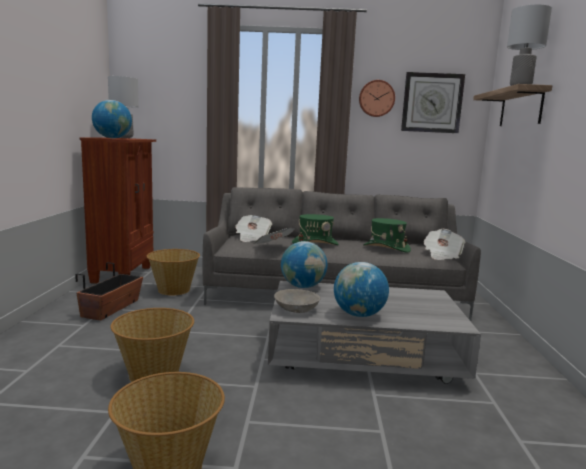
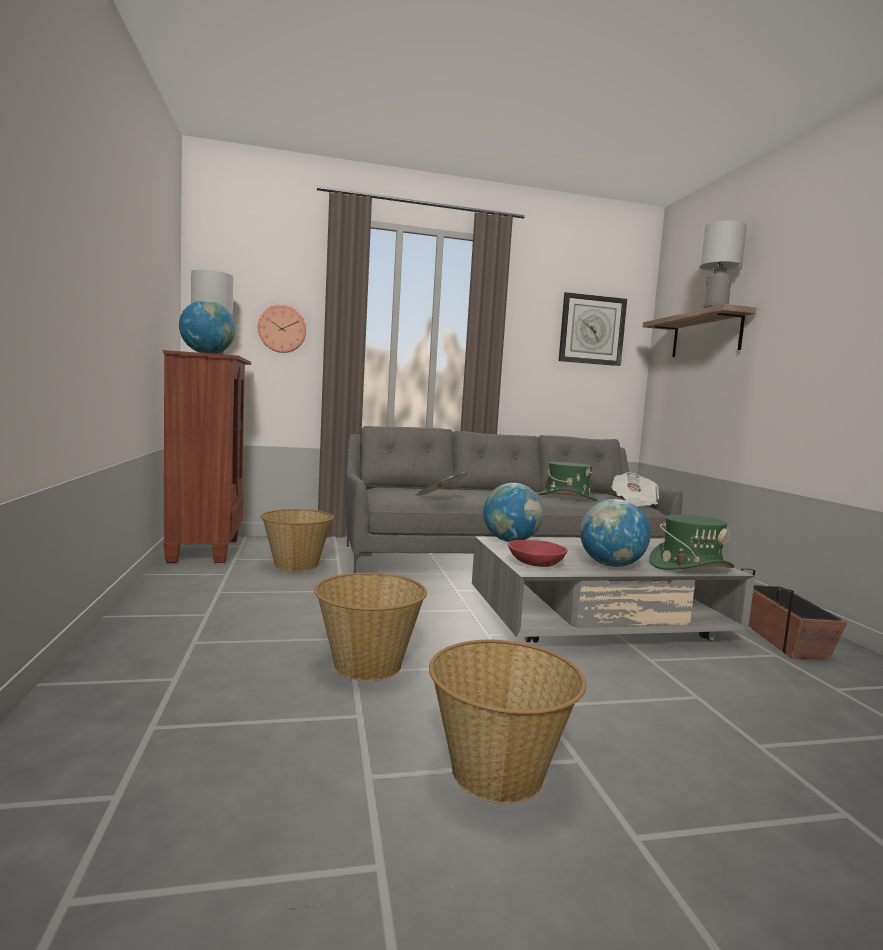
camera: 15 degrees left, 5 degrees down
planter [75,262,143,320] -> planter moved to [741,568,847,660]
newspaper [235,215,272,242] -> none
grey bowl [274,289,320,313] -> red bowl [508,540,568,567]
green hat [292,214,339,245] -> green hat moved to [649,514,734,570]
wall clock [359,80,395,117] -> wall clock moved to [258,305,306,353]

